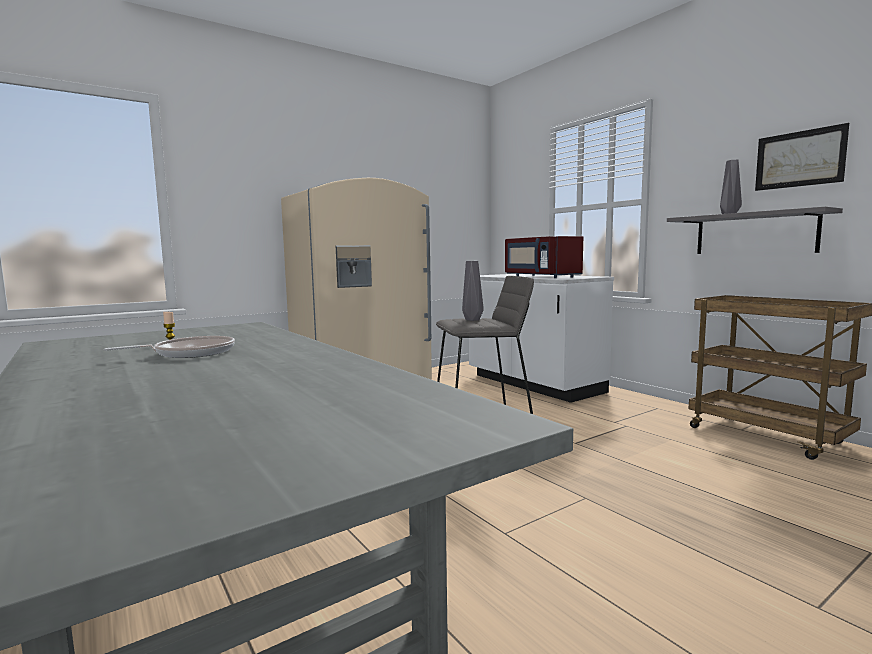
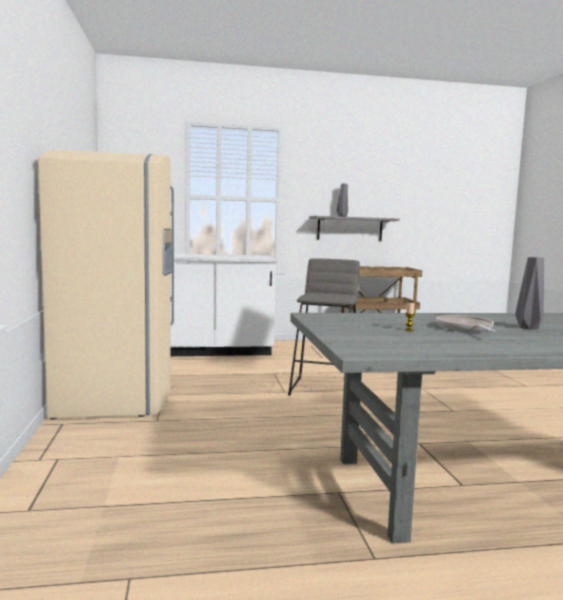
camera: 65 degrees left, 0 degrees up
grey vase [462,261,484,321] -> grey vase moved to [515,257,544,329]
red microwave [505,236,583,278] -> none
picture [755,123,849,191] -> none

